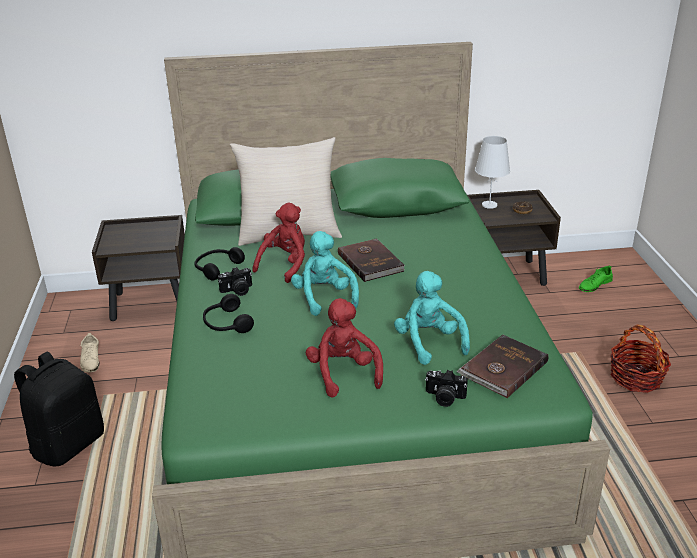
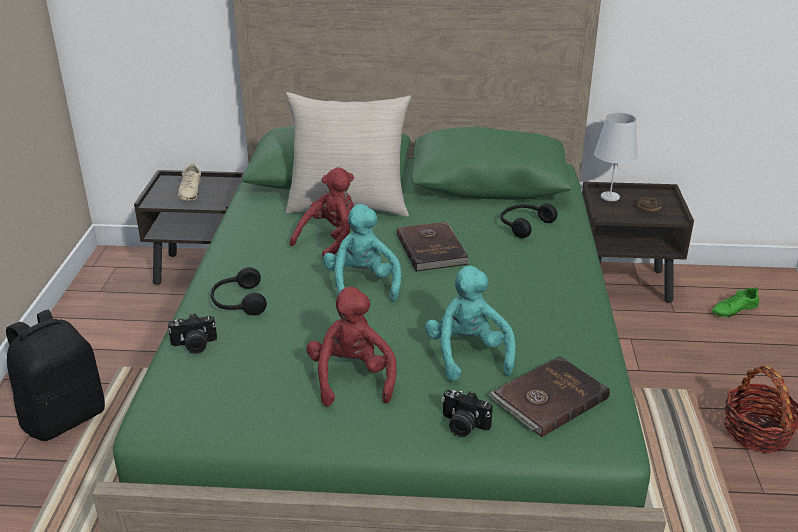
camera: 10 degrees right, 0 degrees up
beige shoe [80,333,99,373] -> beige shoe moved to [178,163,201,201]
black headphones [194,247,245,281] -> black headphones moved to [500,203,558,238]
camera [218,267,252,296] -> camera moved to [168,313,217,354]

